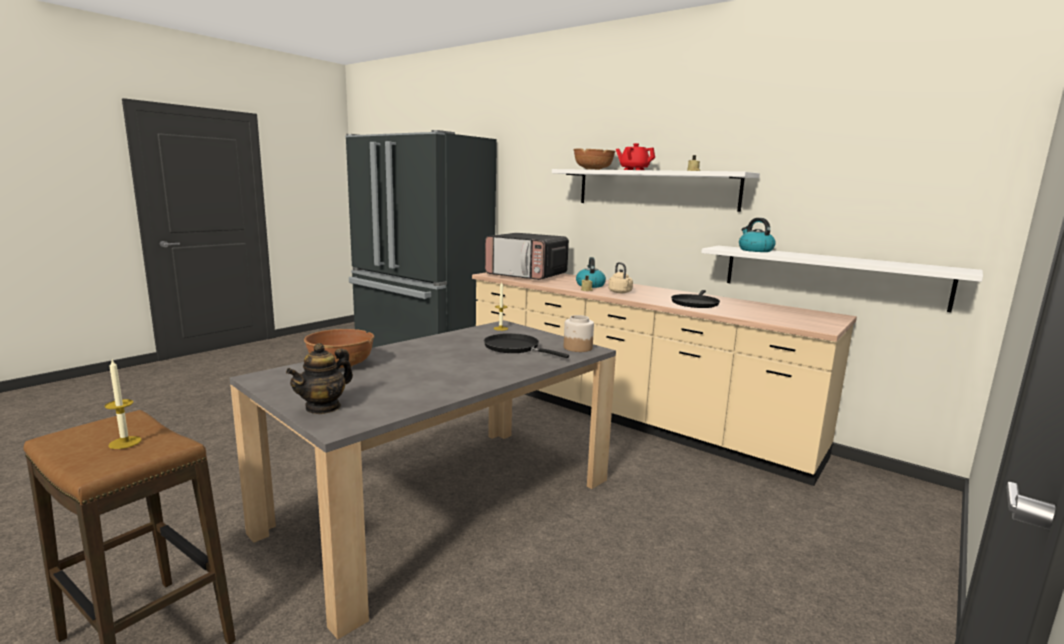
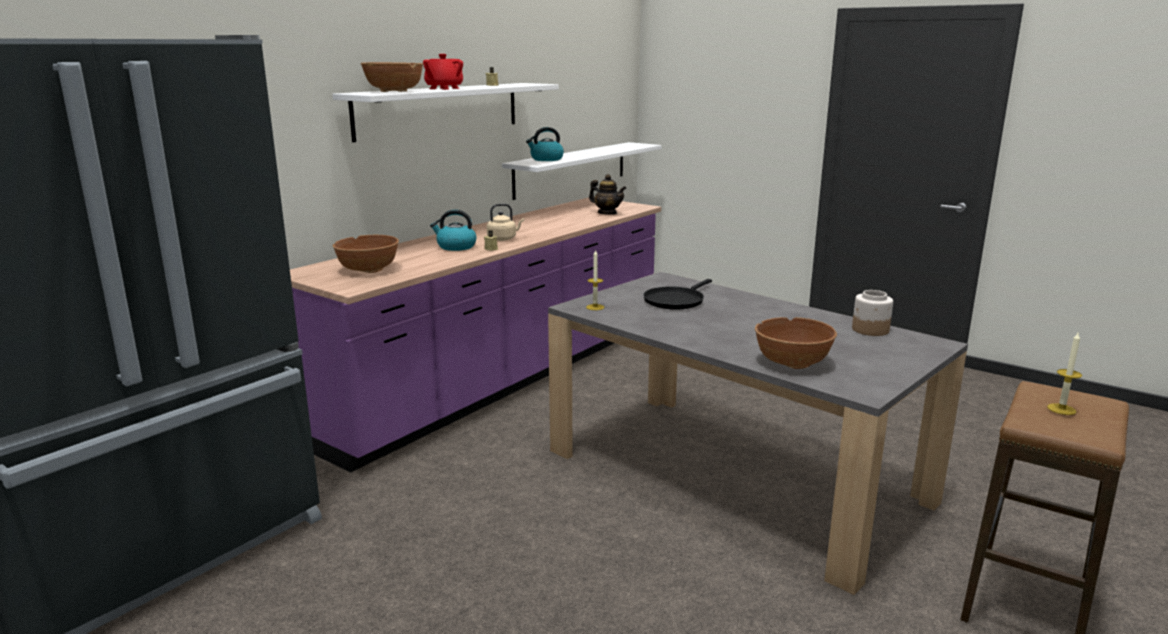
camera: 90 degrees left, 5 degrees up
teapot [286,343,353,414] -> teapot moved to [589,174,626,215]
beige counter [472,273,857,486] -> purple counter [290,197,661,473]
microwave [485,233,569,280] -> brown bowl [333,235,399,273]
jar [564,315,594,352] -> jar moved to [852,290,893,336]
black frying pan [671,290,720,308] -> none

